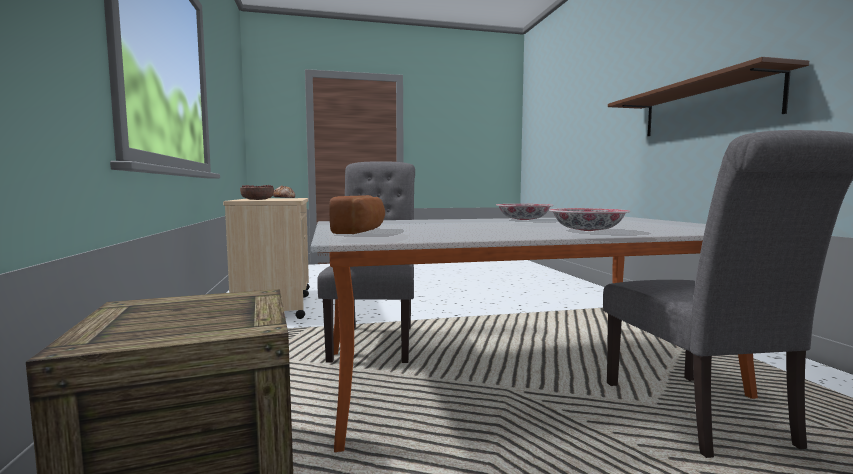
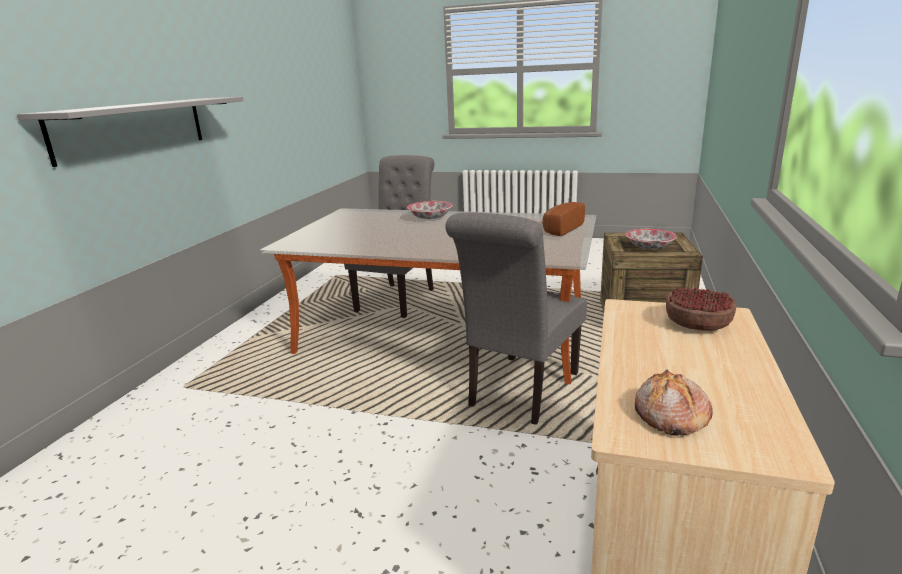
camera: 150 degrees left, 15 degrees up
bowl [496,204,554,220] -> bowl moved to [626,229,677,249]
brown shelf [608,57,809,136] -> grey shelf [17,97,244,167]

